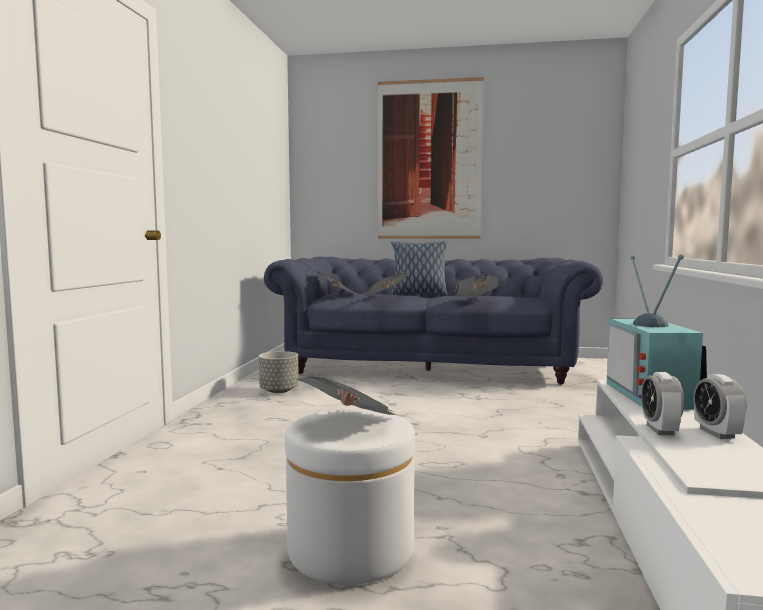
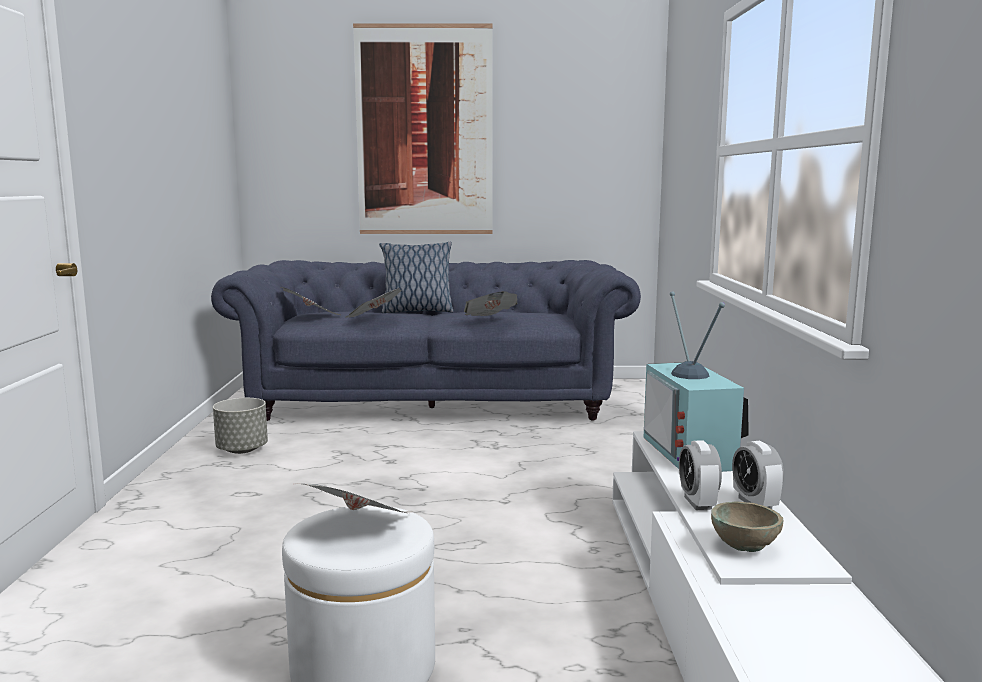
camera: 10 degrees left, 5 degrees up
none -> beige bowl [711,501,783,552]

